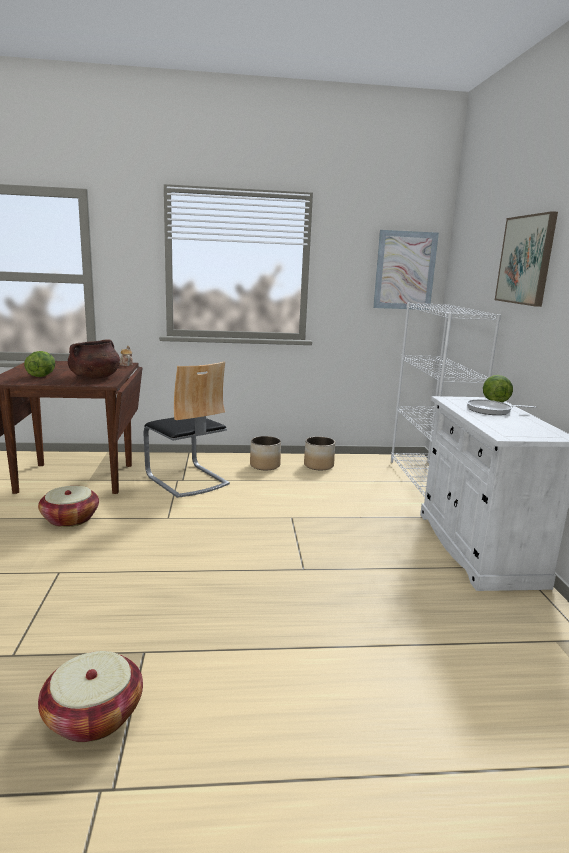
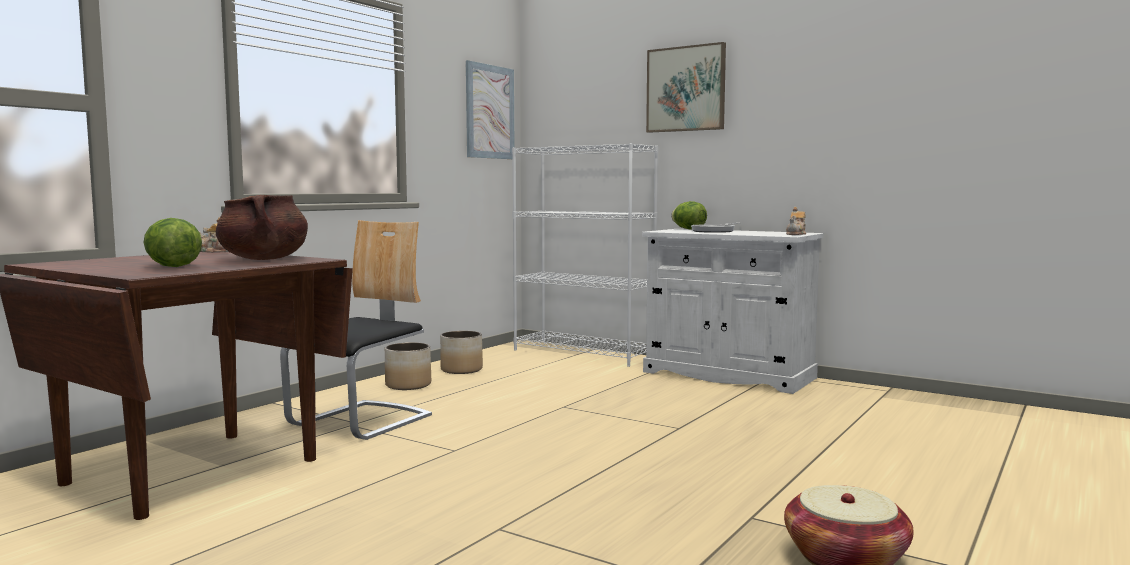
camera: 50 degrees left, 10 degrees down
basket [38,486,99,527] -> none
chair [144,361,230,498] -> chair turned 60 degrees counterclockwise [280,220,432,440]
none -> teapot [786,207,806,235]

